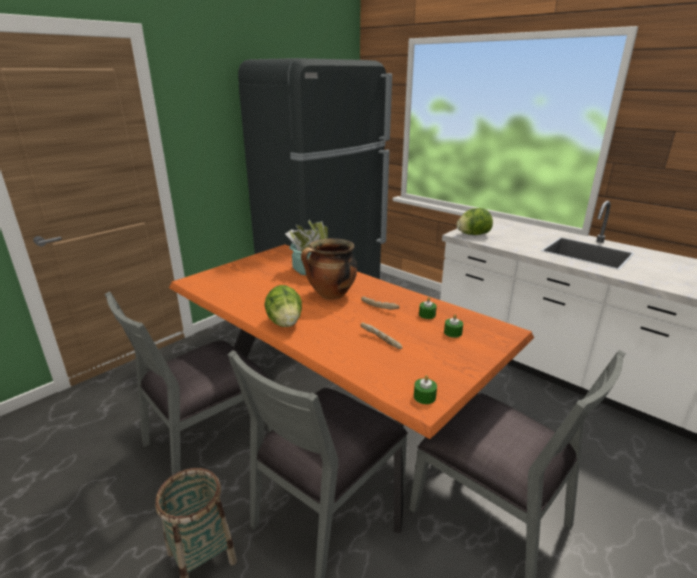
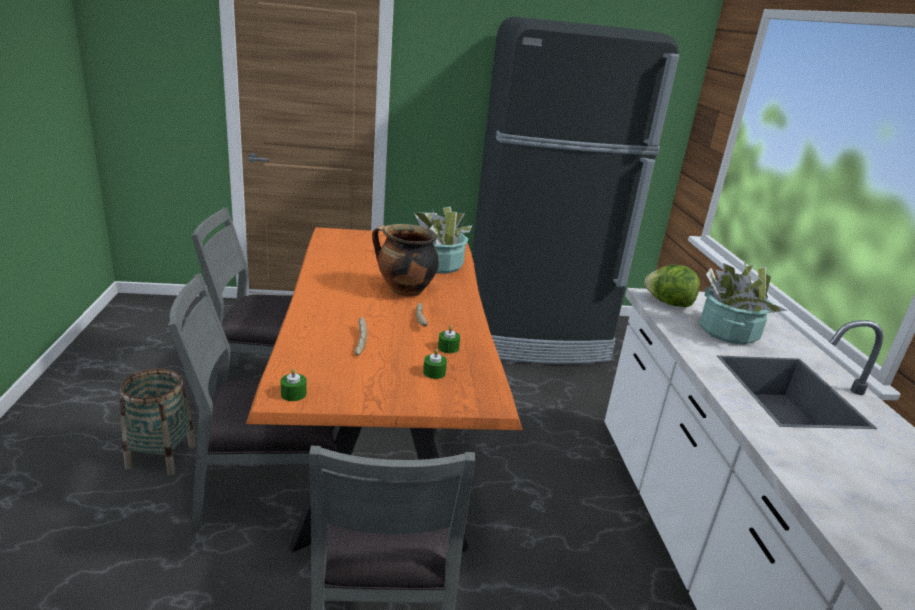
camera: 40 degrees right, 0 degrees up
lettuce [264,285,302,327] -> none
none -> potted plant [699,260,787,345]

